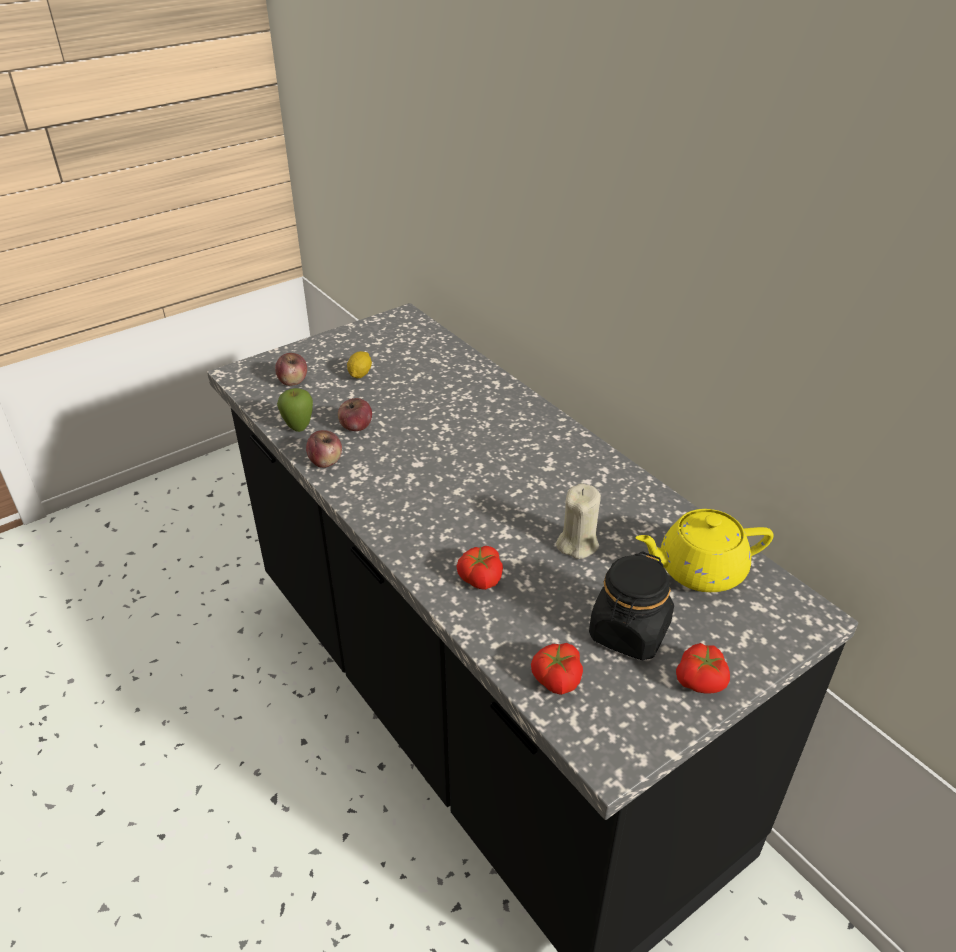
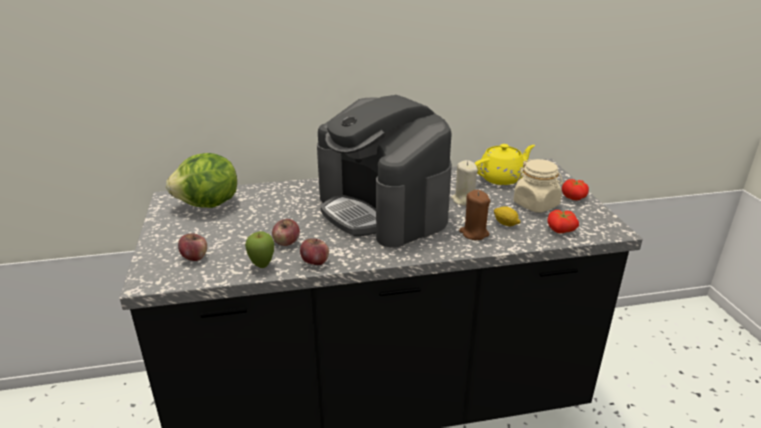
camera: 65 degrees left, 10 degrees down
lemon [347,351,372,378] -> lemon moved to [494,206,521,226]
tomato [456,546,503,590] -> brown candle [459,190,490,240]
black jar [589,551,674,660] -> beige jar [513,159,563,213]
yellow teapot [635,509,774,592] -> yellow teapot turned 135 degrees counterclockwise [475,144,535,185]
none -> lettuce [166,153,237,208]
none -> coffee machine [317,95,452,247]

